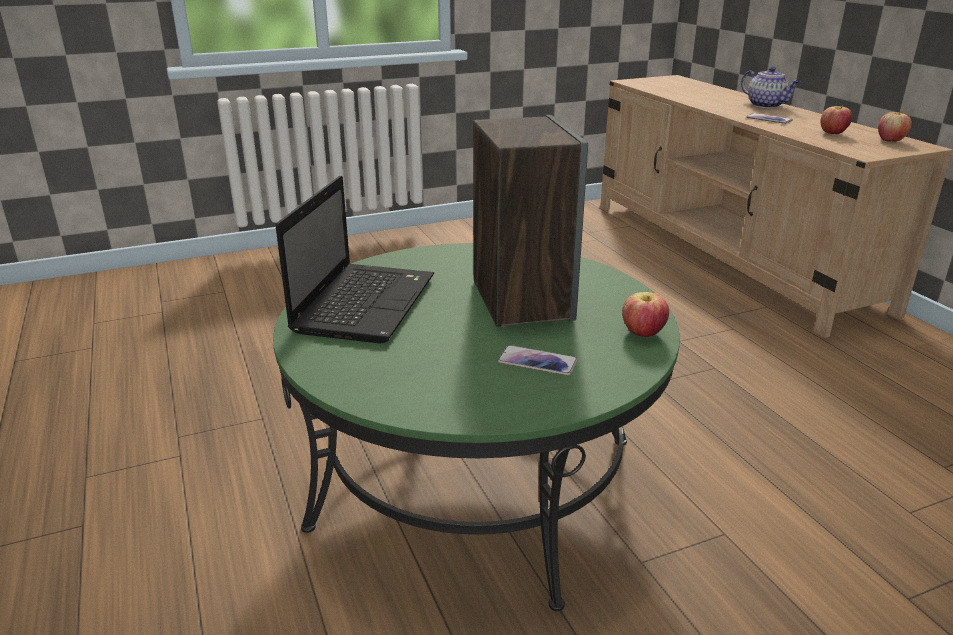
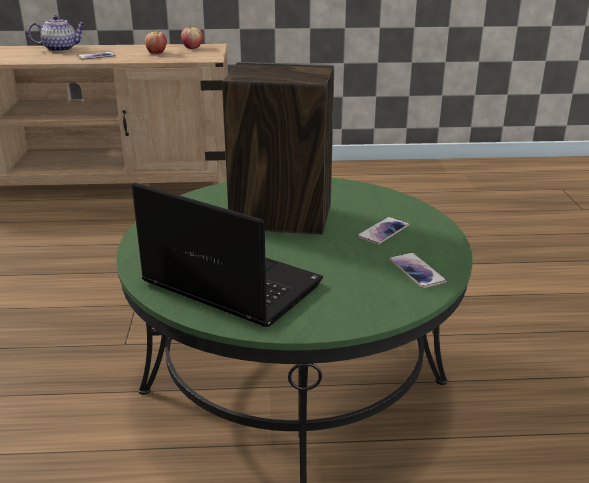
camera: 70 degrees left, 0 degrees up
apple [622,292,669,337] -> none
none -> phone [389,253,447,288]

